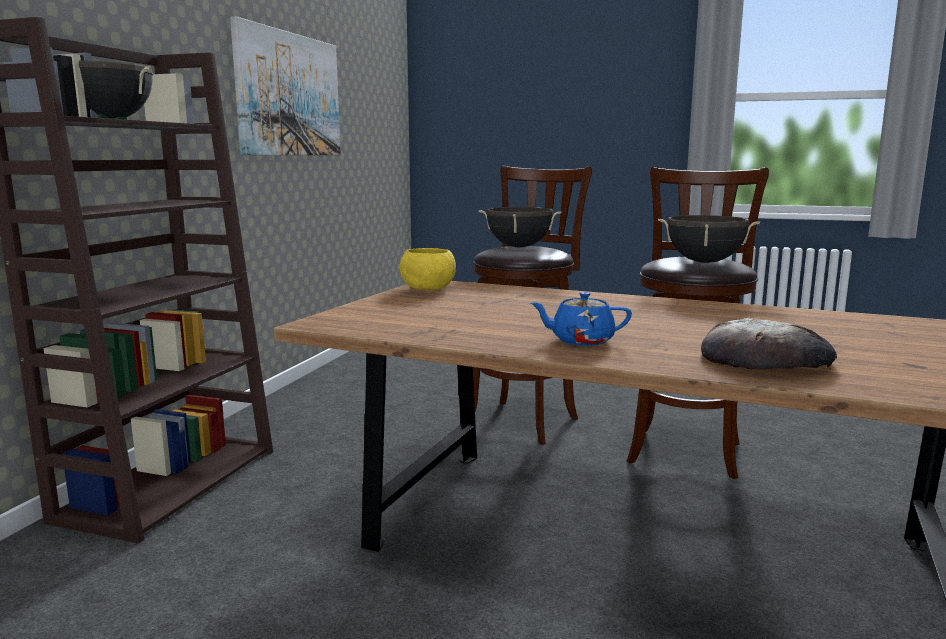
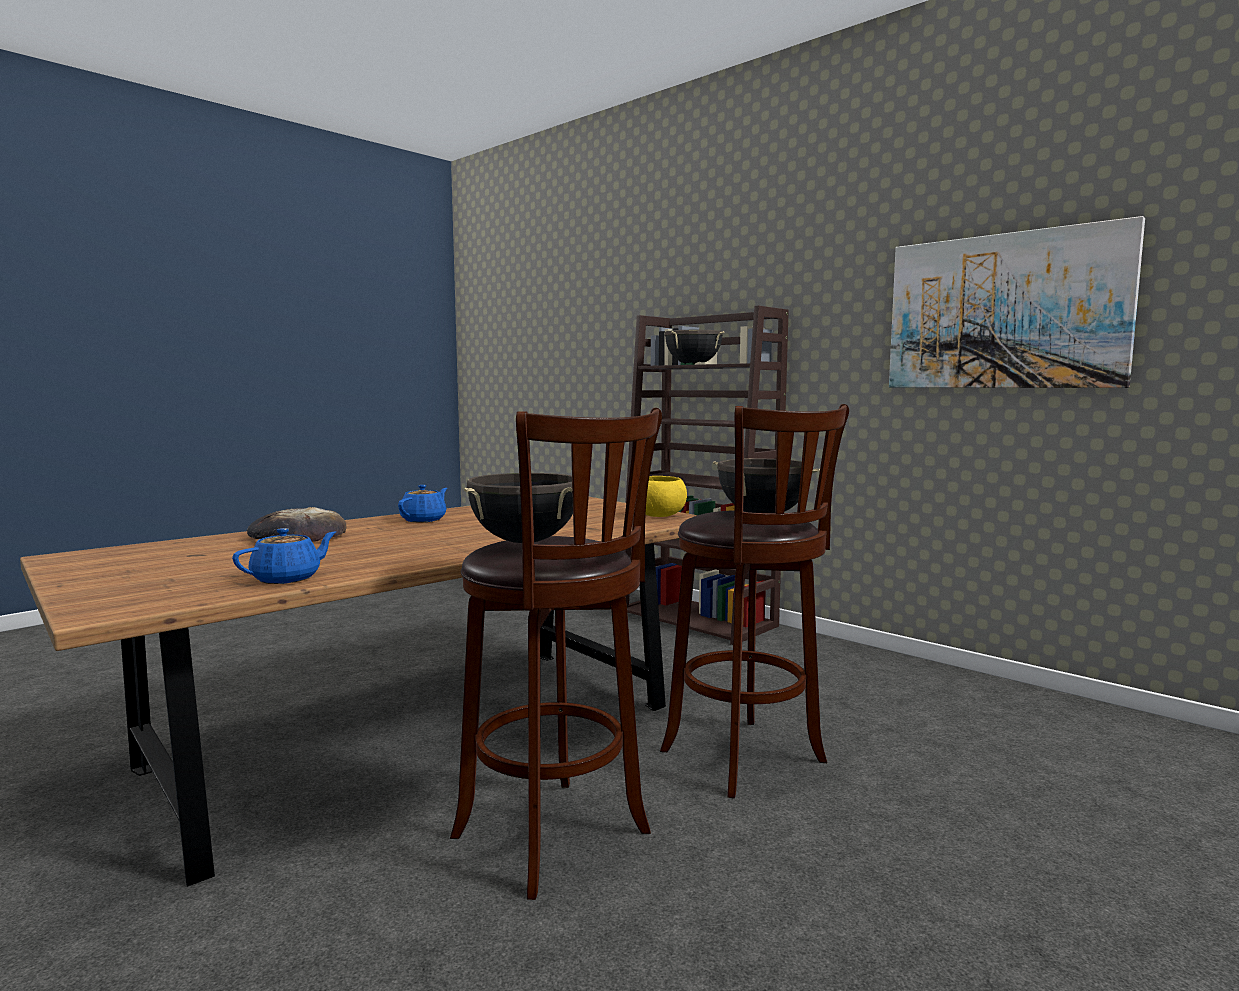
camera: 115 degrees right, 5 degrees down
none -> blue teapot [232,528,336,584]

